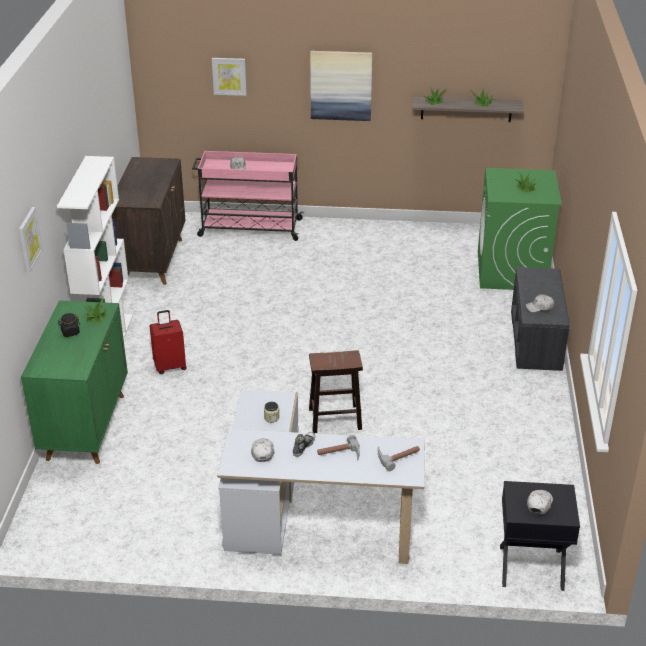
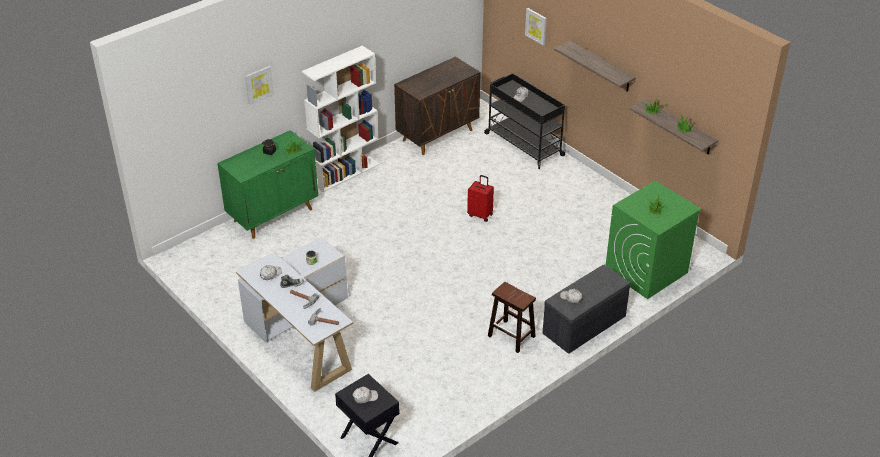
camera: 45 degrees right, 5 degrees up
red suitcase [149,310,187,374] -> red suitcase moved to [467,175,494,222]
pink cart [192,151,304,241] -> black cart [484,73,567,169]
brown stool [309,350,363,433] -> brown stool moved to [488,282,536,353]
picture [310,51,372,121] -> shelf [554,41,636,92]

